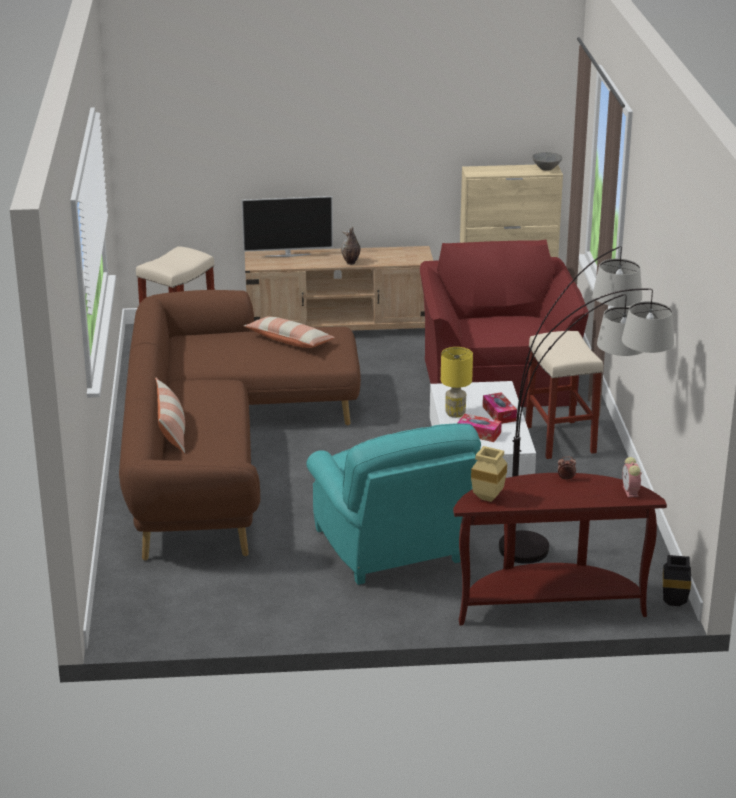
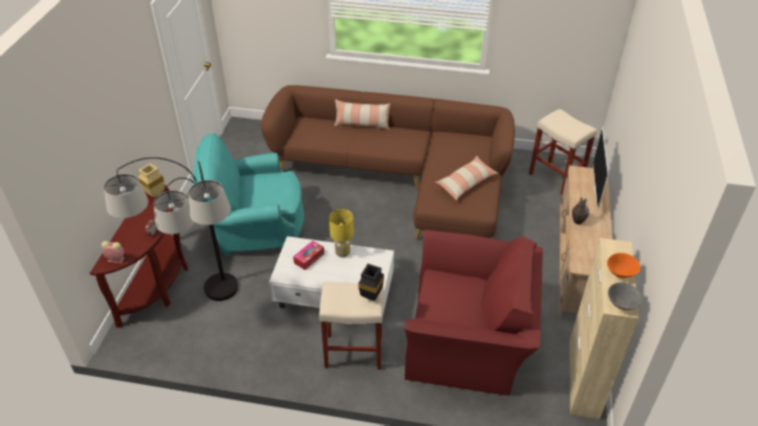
camera: 105 degrees right, 15 degrees up
tissue box [483,392,517,424] -> none
black vase [663,555,691,606] -> black vase moved to [358,264,384,301]
none -> orange bowl [607,253,641,278]

